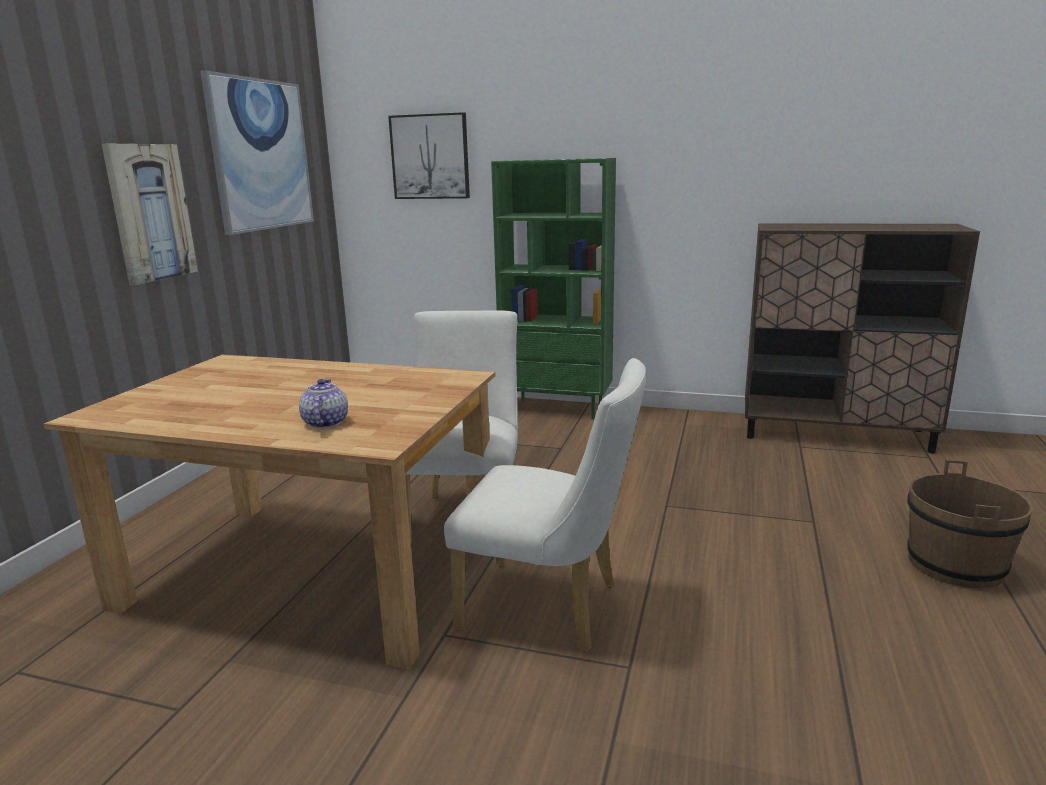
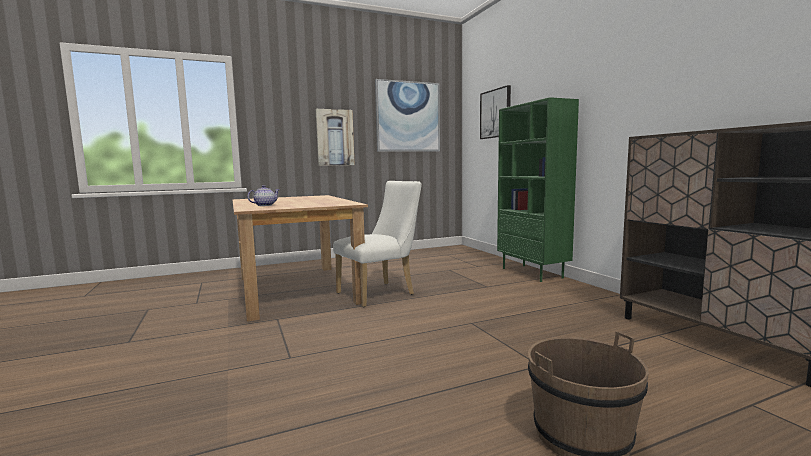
camera: 50 degrees right, 10 degrees down
white chair [444,358,646,652] -> none

